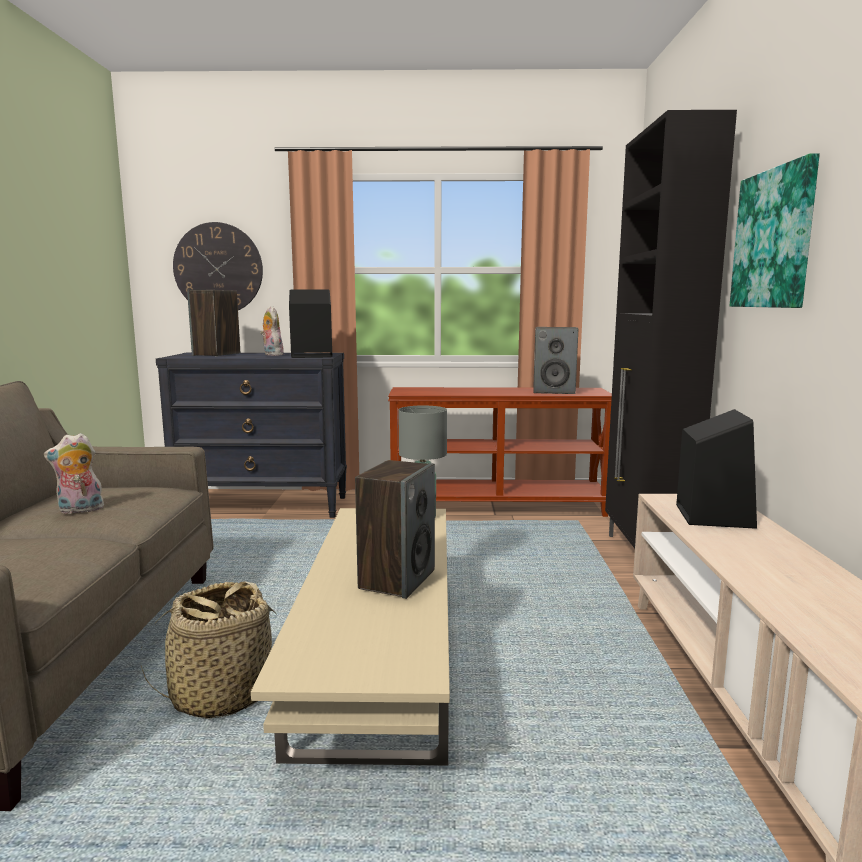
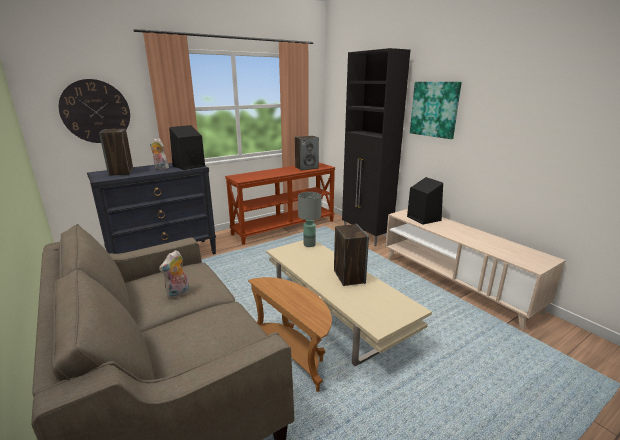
camera: 35 degrees left, 10 degrees up
basket [141,582,277,719] -> brown side table [248,277,332,392]

